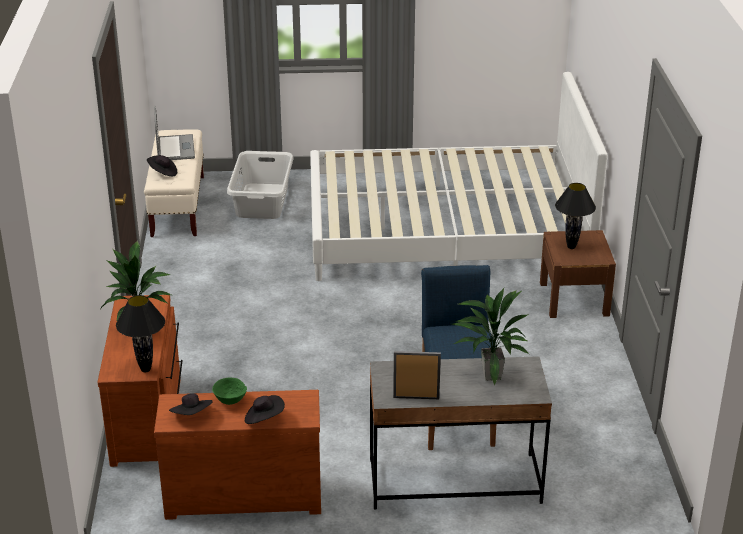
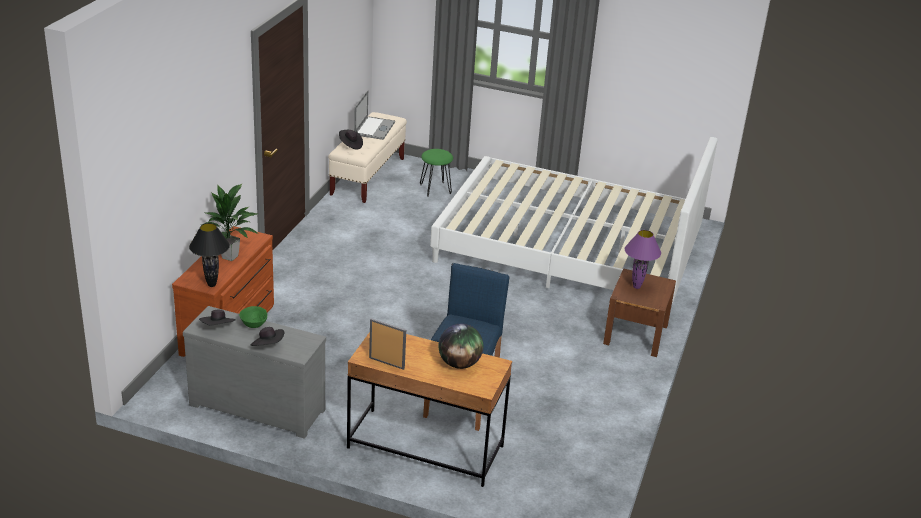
camera: 20 degrees right, 0 degrees up
brown dresser [154,390,321,520] -> grey dresser [183,306,326,438]
grey laundry basket [227,151,294,219] -> green stool [420,149,453,197]
grey desk [370,356,552,510] -> brown desk [347,332,512,487]
potted plant [453,288,529,386] -> globe [438,324,483,369]
black table lamp [555,183,596,249] -> purple table lamp [625,230,661,289]

